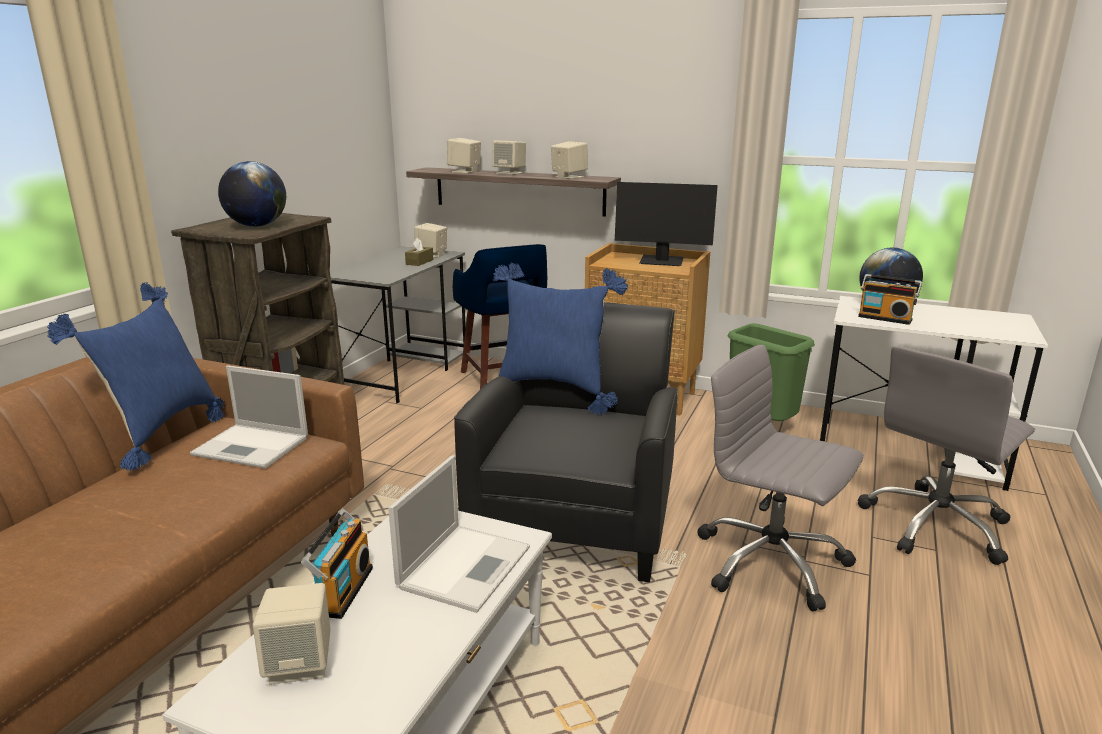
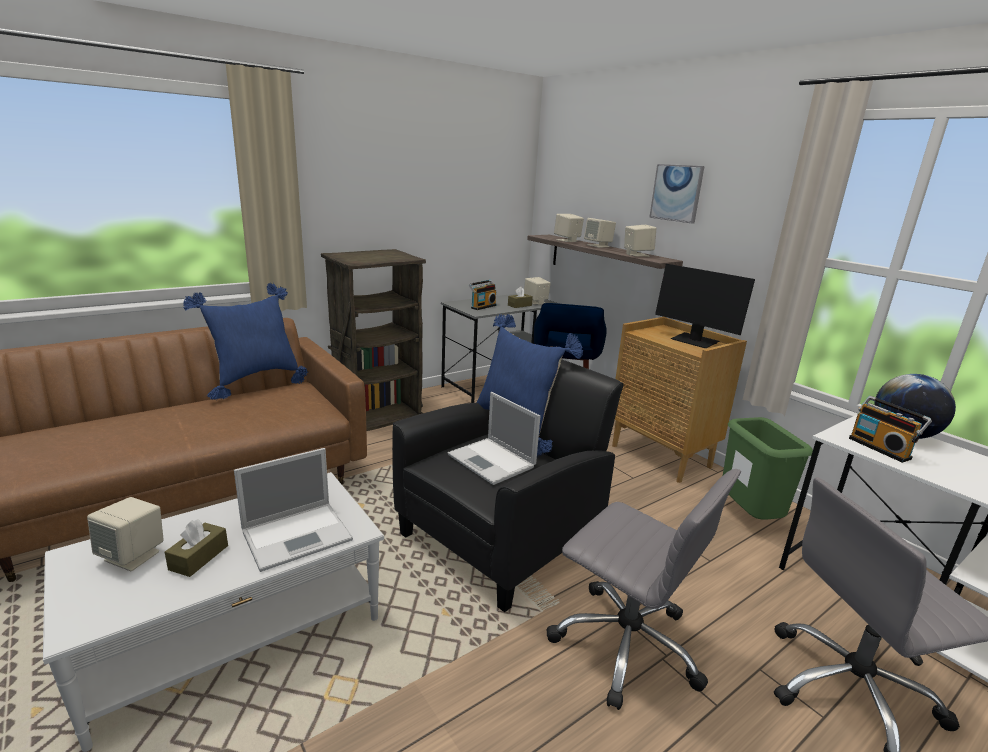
camera: 30 degrees right, 0 degrees up
laptop [190,365,308,468] -> laptop moved to [448,392,540,485]
globe [218,161,286,227] -> none
radio [301,509,373,619] -> radio moved to [469,280,496,310]
grey office chair [697,345,864,612] -> grey office chair turned 150 degrees clockwise [547,469,741,710]
none -> brown tissue box [165,519,228,577]
none -> picture [649,164,705,224]

